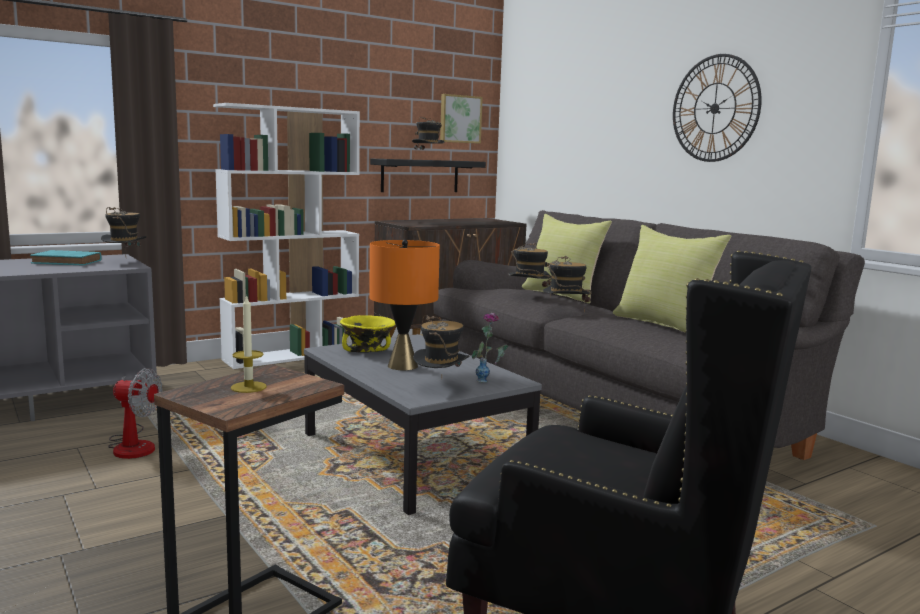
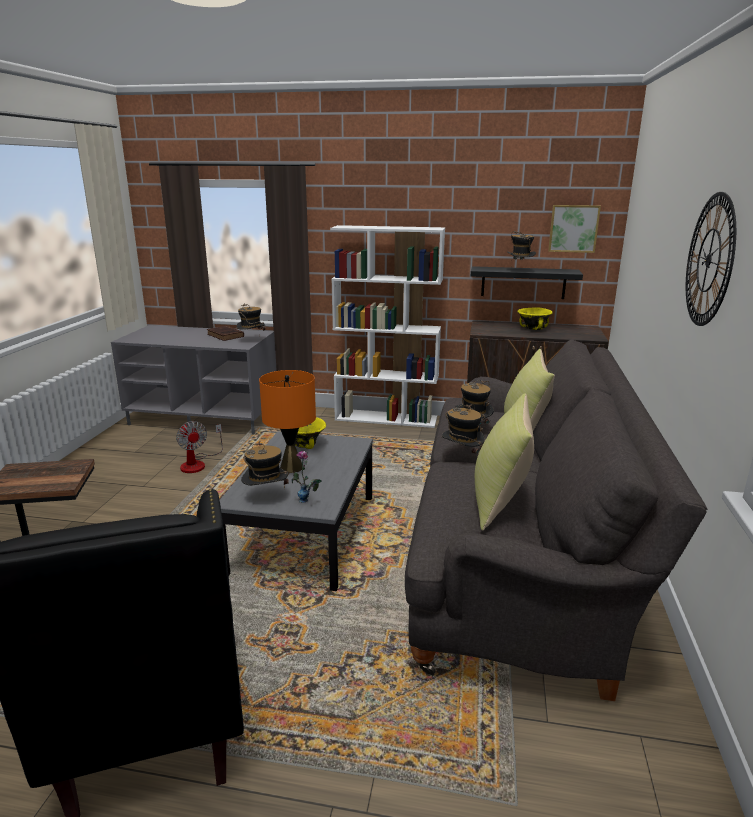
camera: 45 degrees right, 10 degrees up
turquoise book [30,250,102,265] -> brown book [207,326,244,341]
candle [231,295,267,393] -> none
none -> yellow bowl [517,308,553,330]

